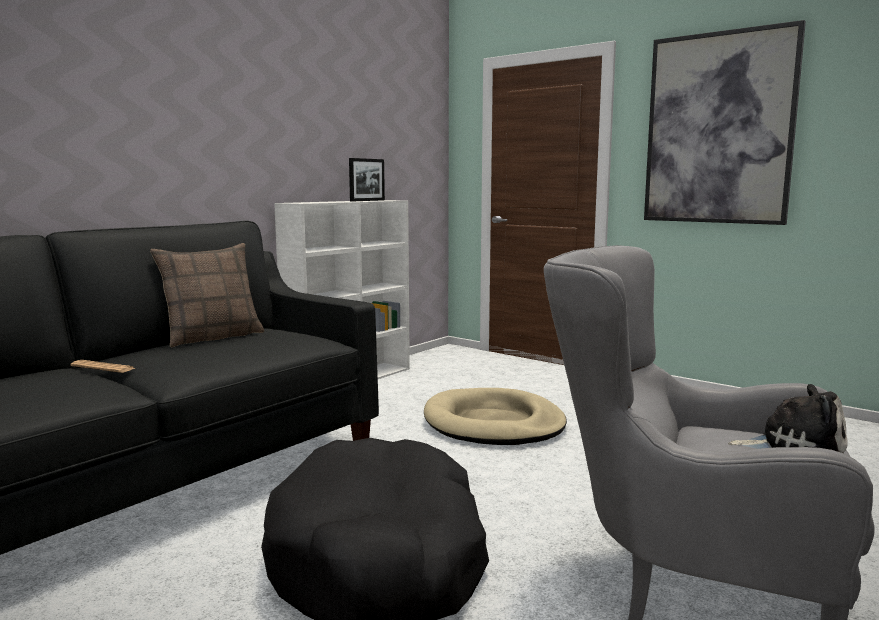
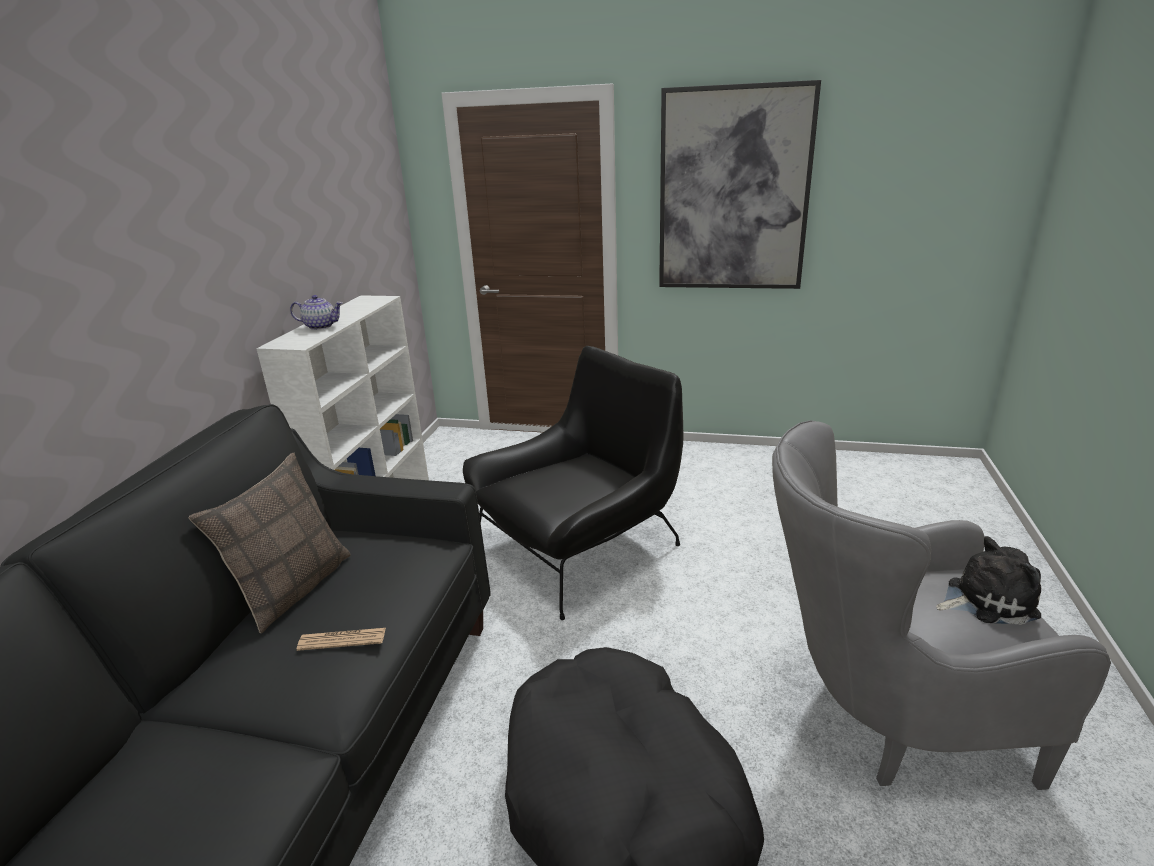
camera: 25 degrees left, 15 degrees up
newspaper [70,360,135,373] -> newspaper moved to [297,628,386,651]
picture frame [349,158,385,201] -> none
beige dog bed [424,388,567,445] -> black armchair [463,346,684,620]
none -> teapot [290,295,343,330]

